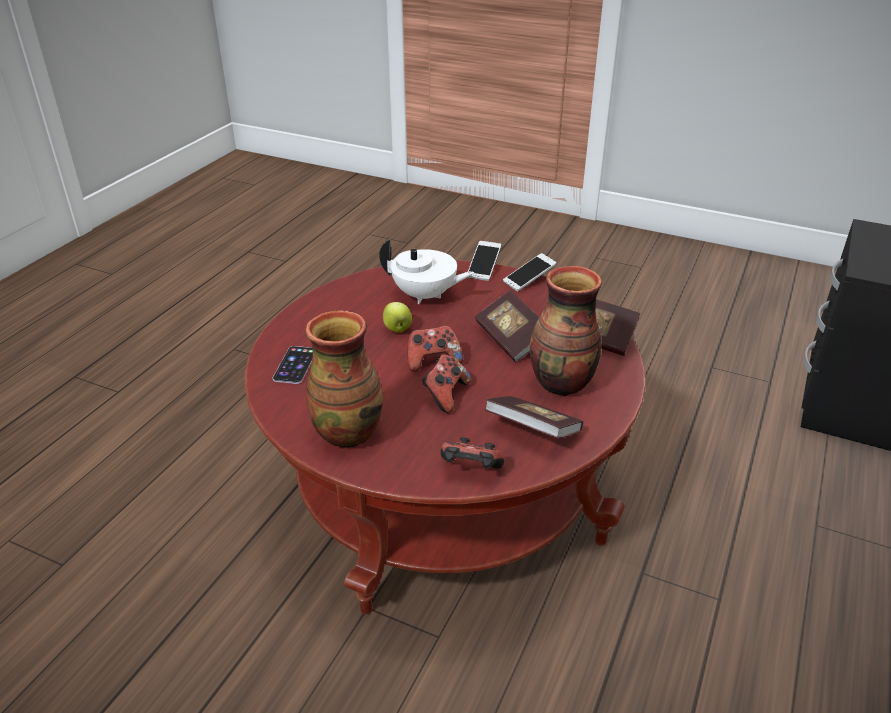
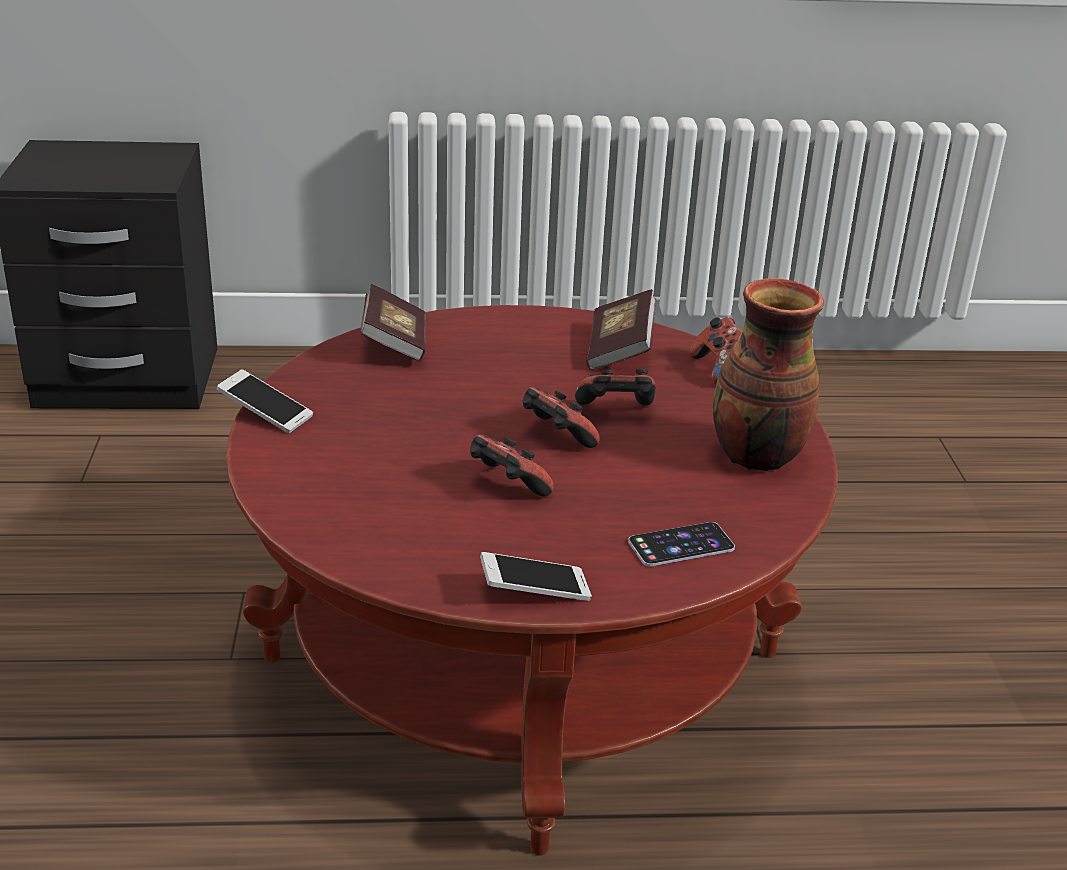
camera: 120 degrees left, 5 degrees down
white teapot [379,239,474,304] -> none
apple [383,302,412,332] -> game controller [470,435,554,496]
phone [467,241,501,281] -> phone moved to [480,552,592,601]
book [475,290,539,362] -> none
vase [530,266,602,396] -> none

